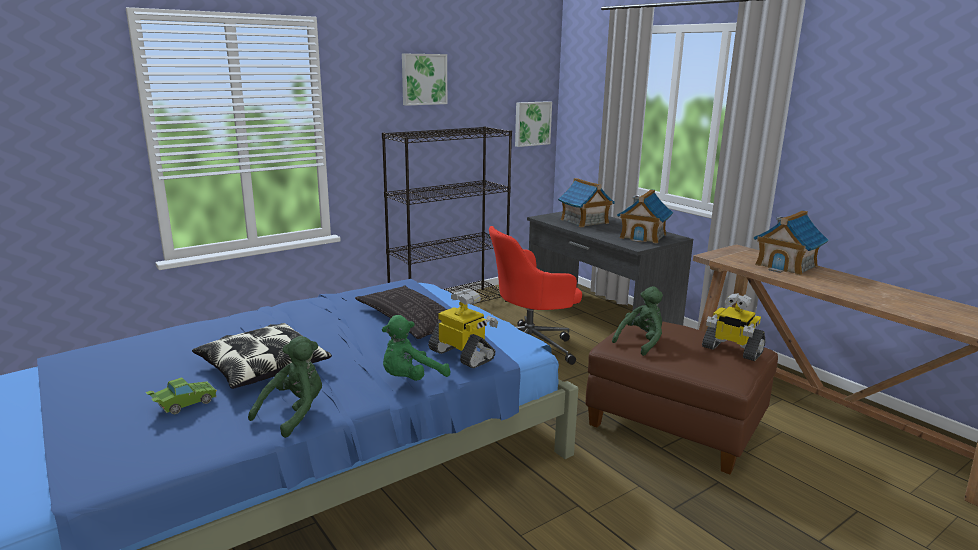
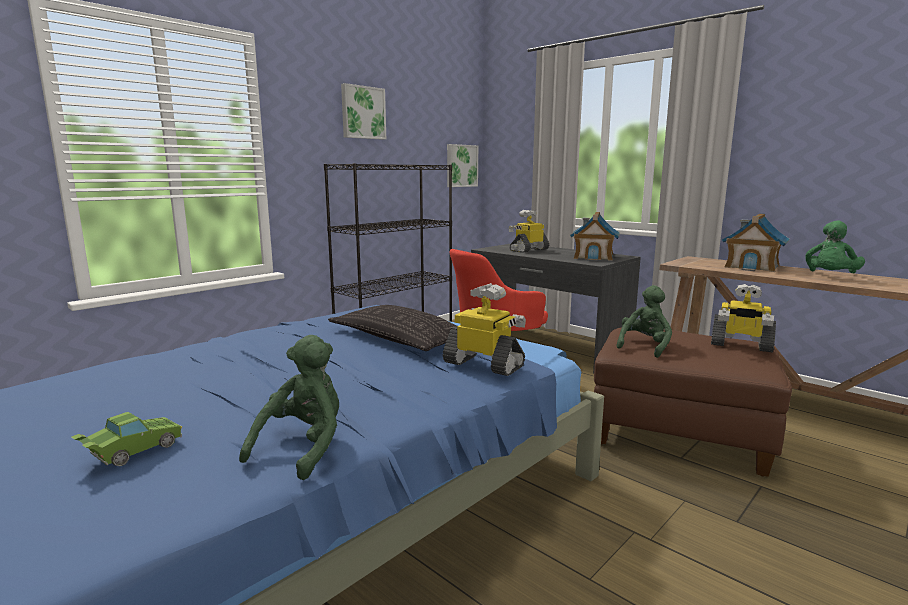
camera: 10 degrees left, 5 degrees down
pillow [192,323,332,389] -> none
green plush toy [382,315,450,381] -> green plush toy moved to [805,220,865,273]
toy house [558,178,615,227] -> toy robot [509,210,549,253]

